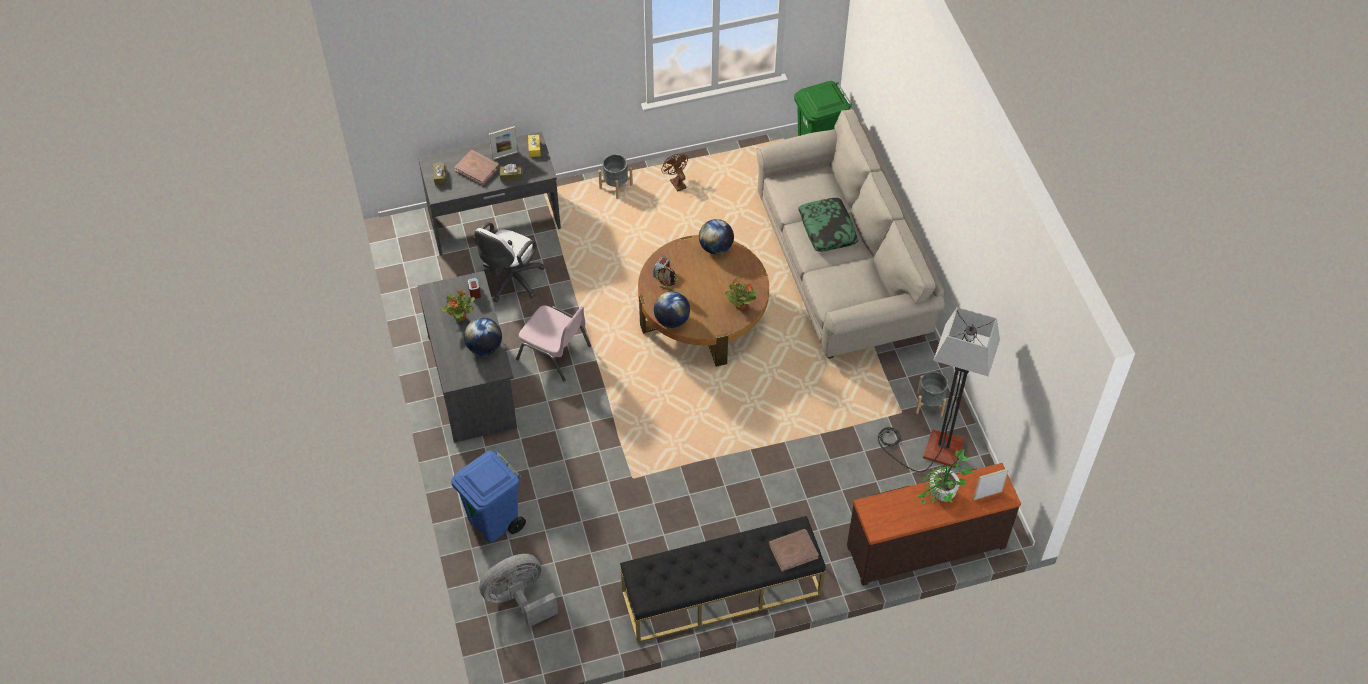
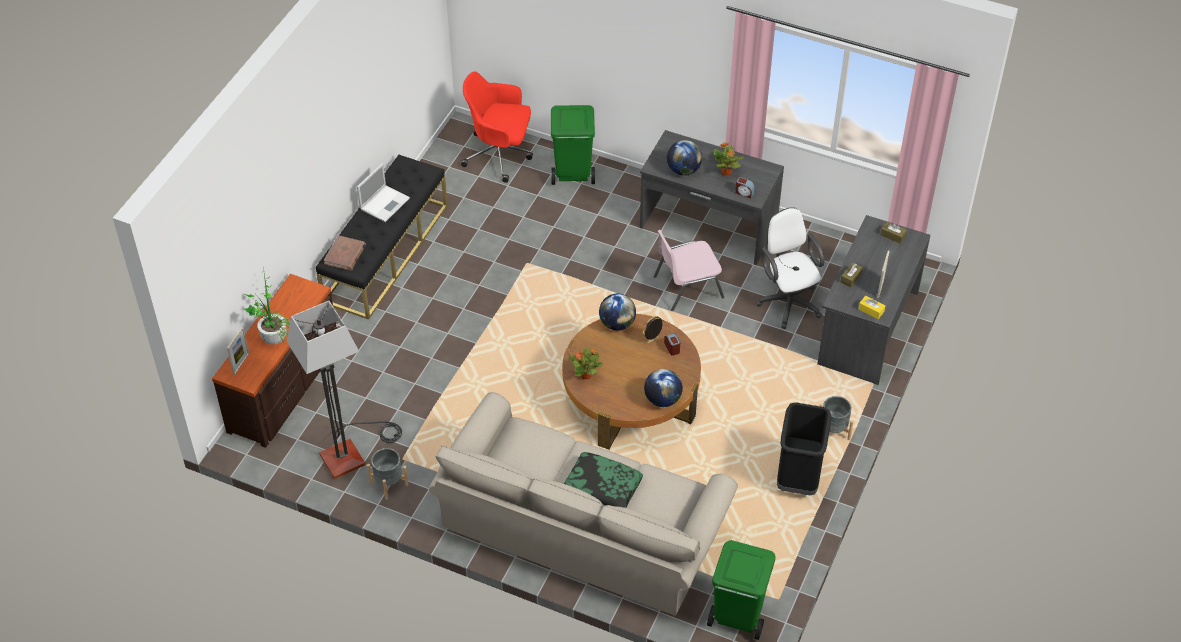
camera: 130 degrees right, 5 degrees down
blue trash can [451,450,526,543] -> green trash can [551,105,595,185]
brown book [454,150,499,186] -> none
grey fan [479,554,558,627] -> red office chair [461,71,533,183]
brown fan [661,154,688,191] -> black trash can [777,403,831,495]
none -> laptop [357,163,410,222]

